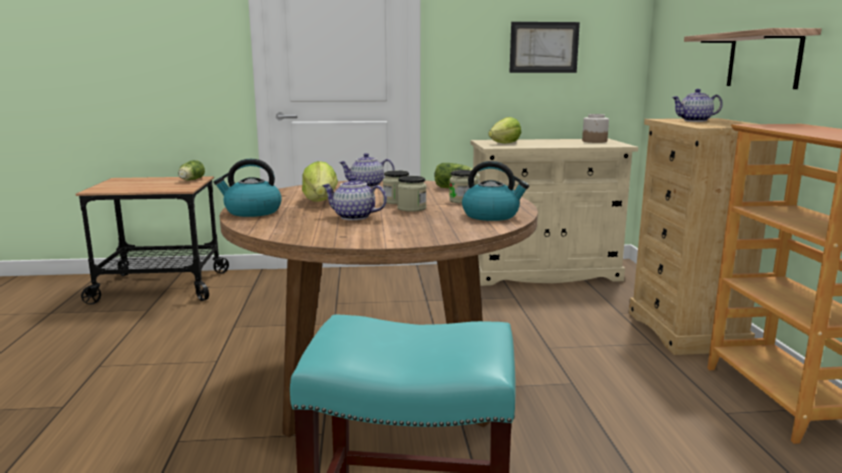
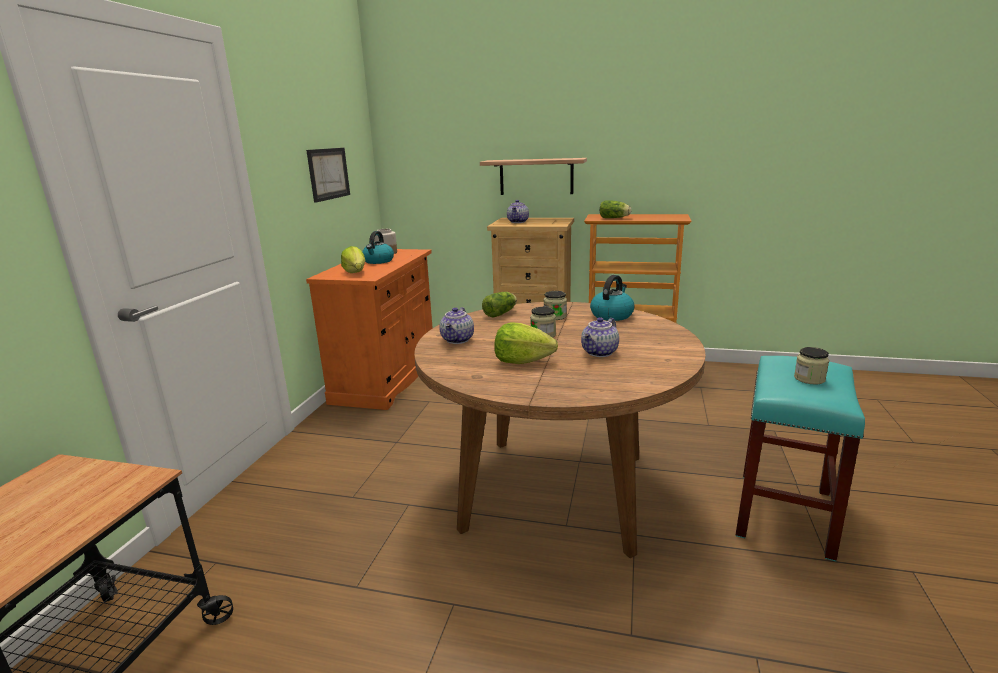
camera: 70 degrees left, 5 degrees up
lettuce [178,160,205,181] -> lettuce moved to [600,200,631,218]
kettle [214,159,282,217] -> kettle moved to [362,231,394,264]
jar [397,176,426,212] -> jar moved to [794,347,829,384]
beige cabinet [471,139,638,286] -> orange cabinet [306,249,433,410]

